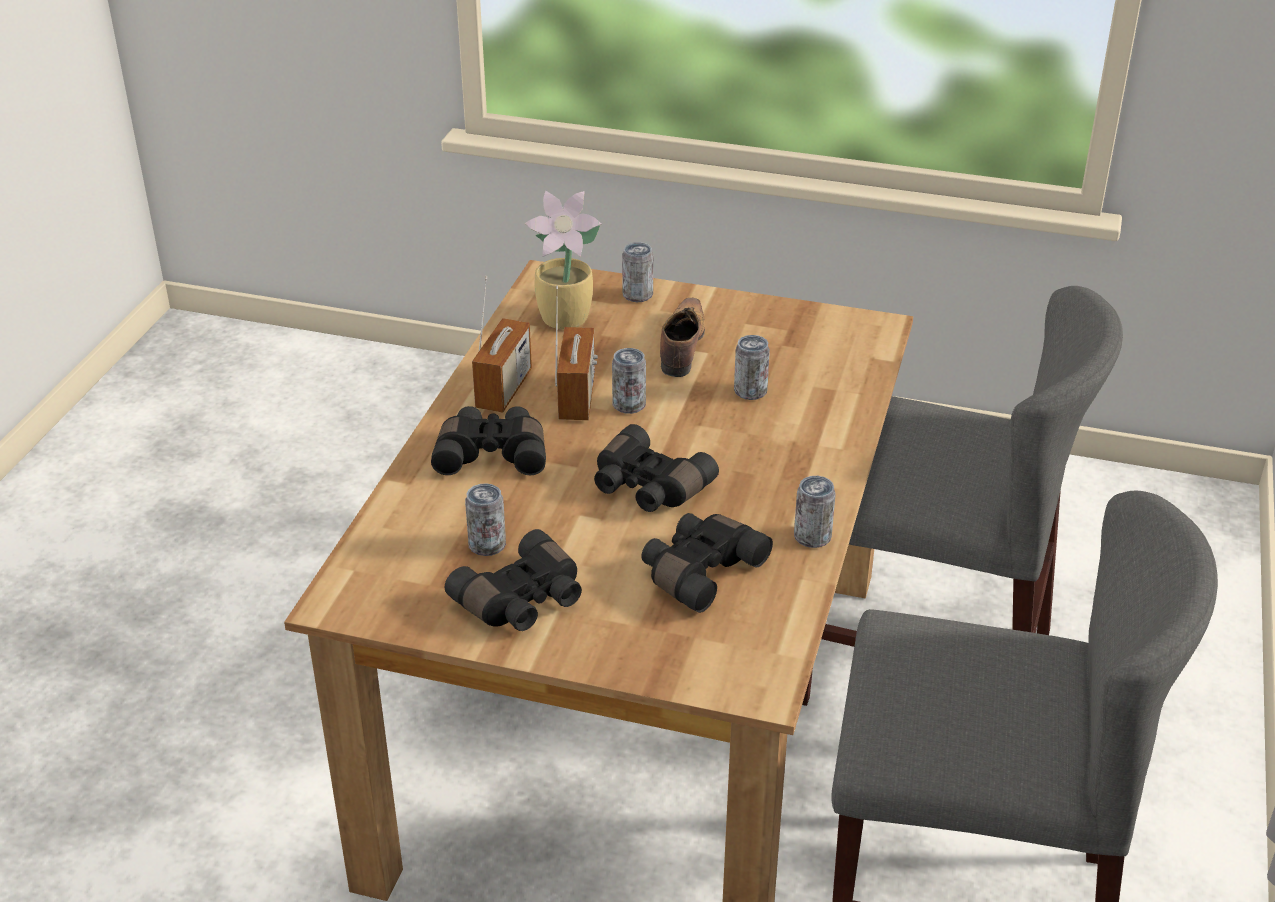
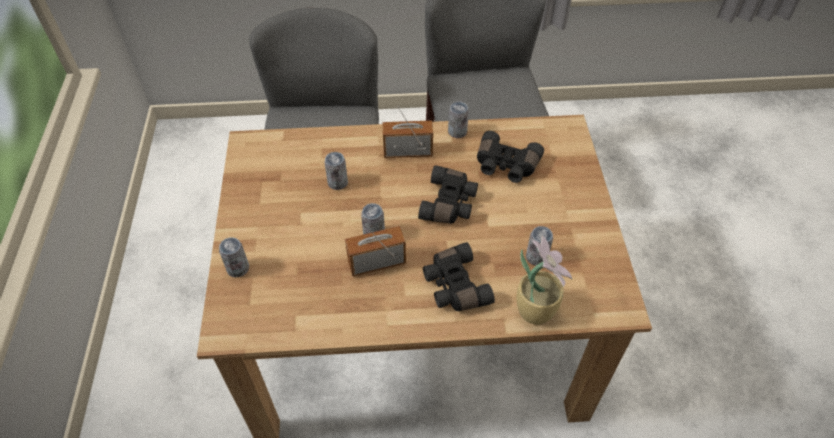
camera: 110 degrees left, 15 degrees up
black binoculars [445,529,582,631] -> none
radio [472,276,532,413] -> radio moved to [383,106,433,158]
potted plant [525,191,602,329] -> potted plant moved to [517,236,572,325]
shoe [660,298,705,377] -> none

